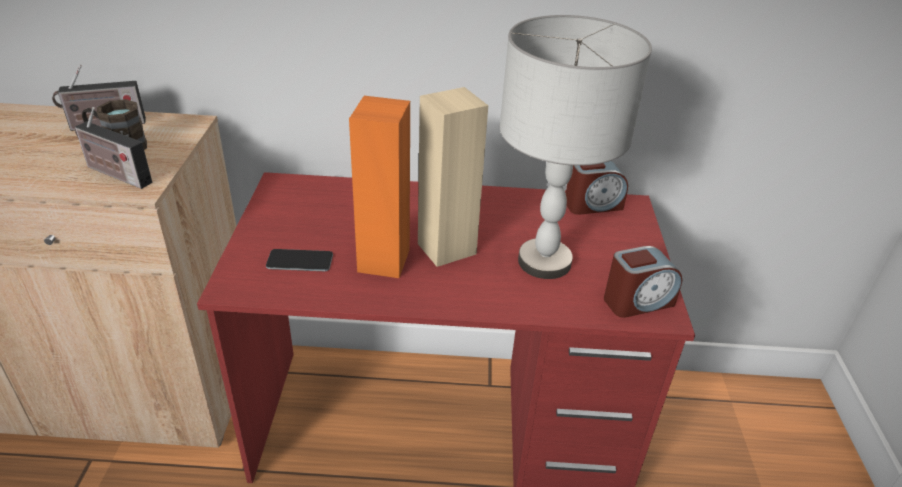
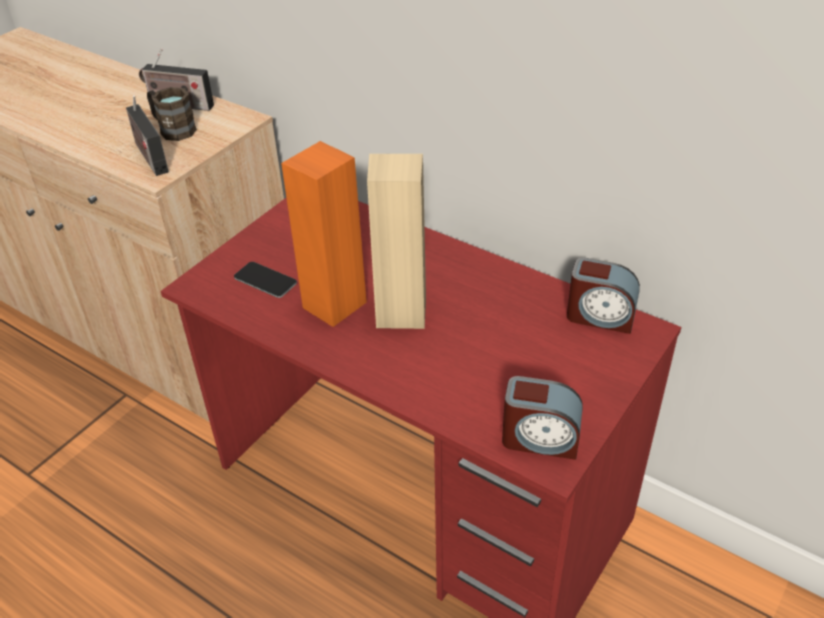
camera: 35 degrees right, 5 degrees up
grey table lamp [500,15,652,279] -> none

